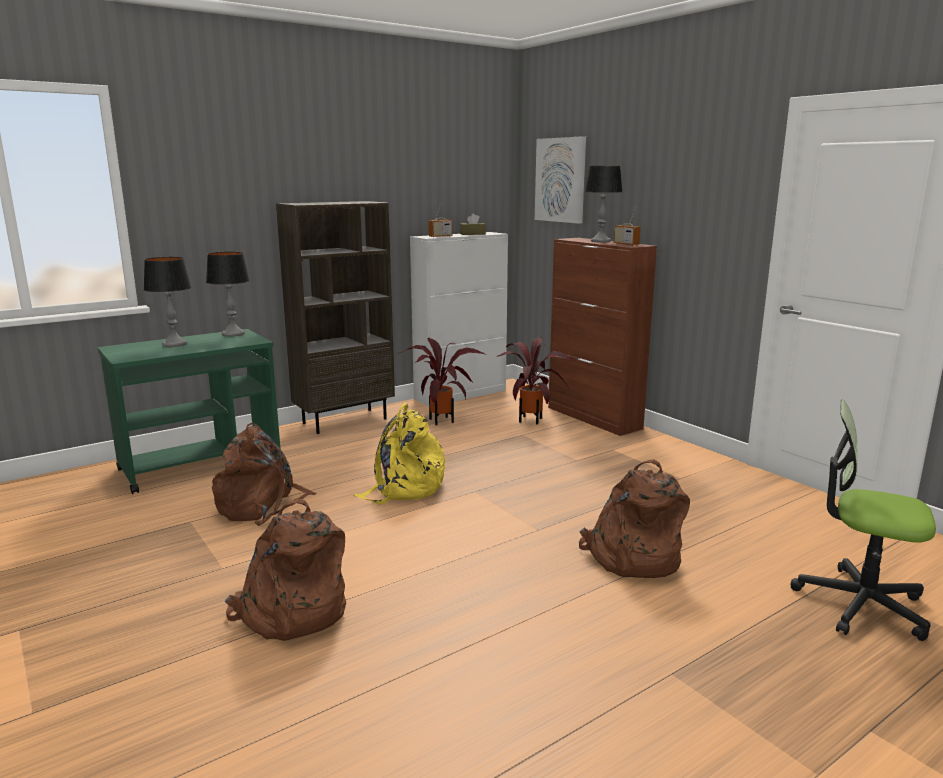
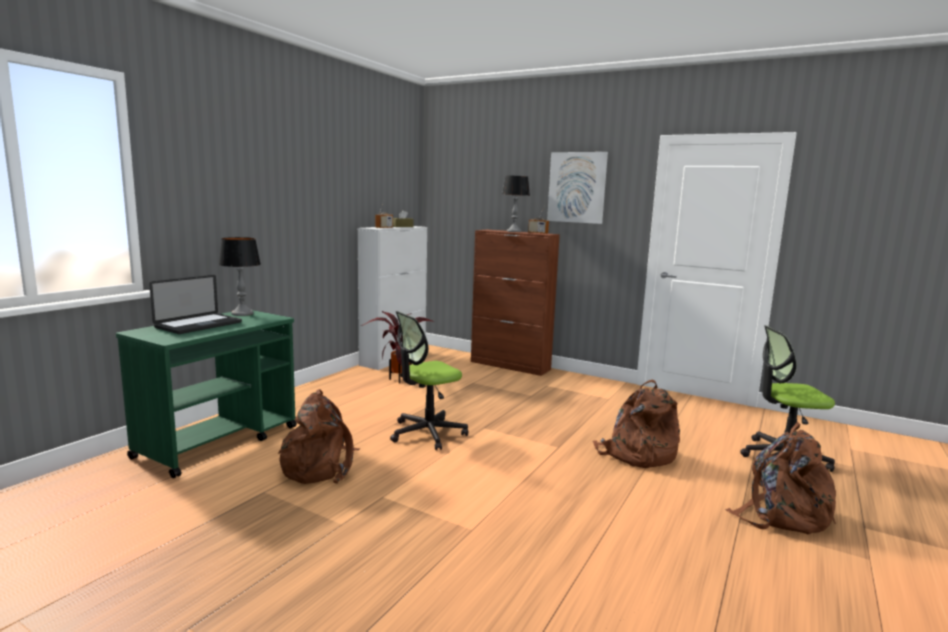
camera: 25 degrees left, 5 degrees down
table lamp [144,257,191,347] -> laptop [149,275,242,334]
brown backpack [225,499,346,641] -> brown backpack moved to [725,422,836,535]
brown bookcase [276,201,395,434] -> none
yellow backpack [354,402,445,504] -> office chair [390,311,468,450]
potted plant [497,337,574,424] -> none
picture [535,136,586,224] -> picture moved to [547,152,608,224]

